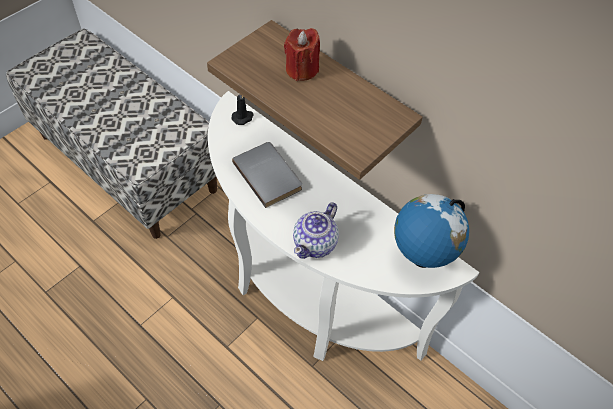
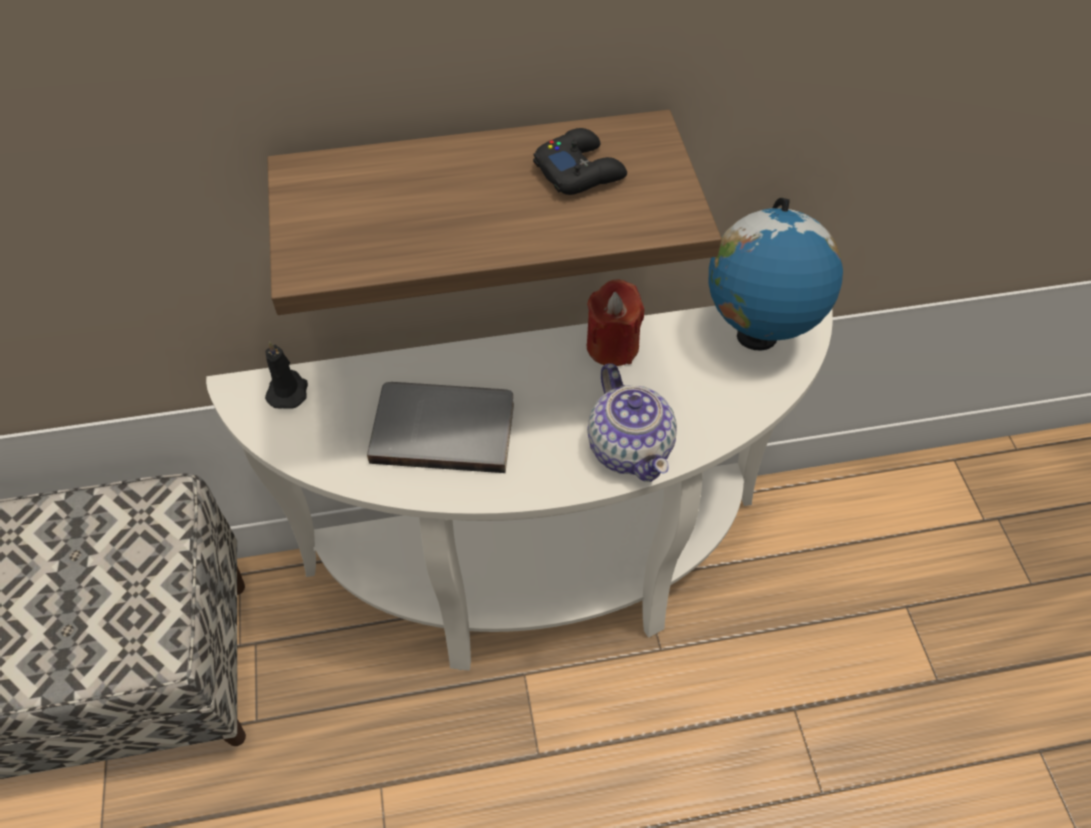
camera: 50 degrees left, 0 degrees up
red candle [284,28,320,81] -> red candle moved to [586,279,644,366]
none -> black game controller [533,128,627,195]

